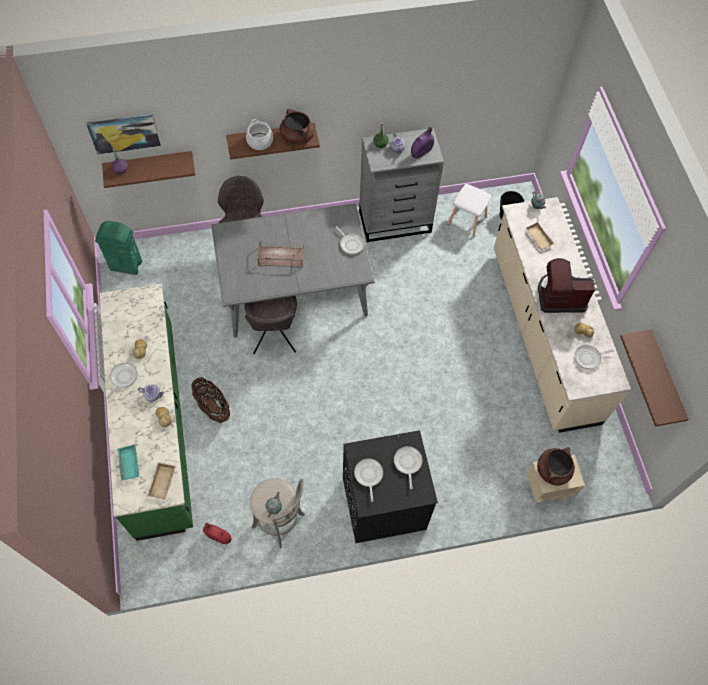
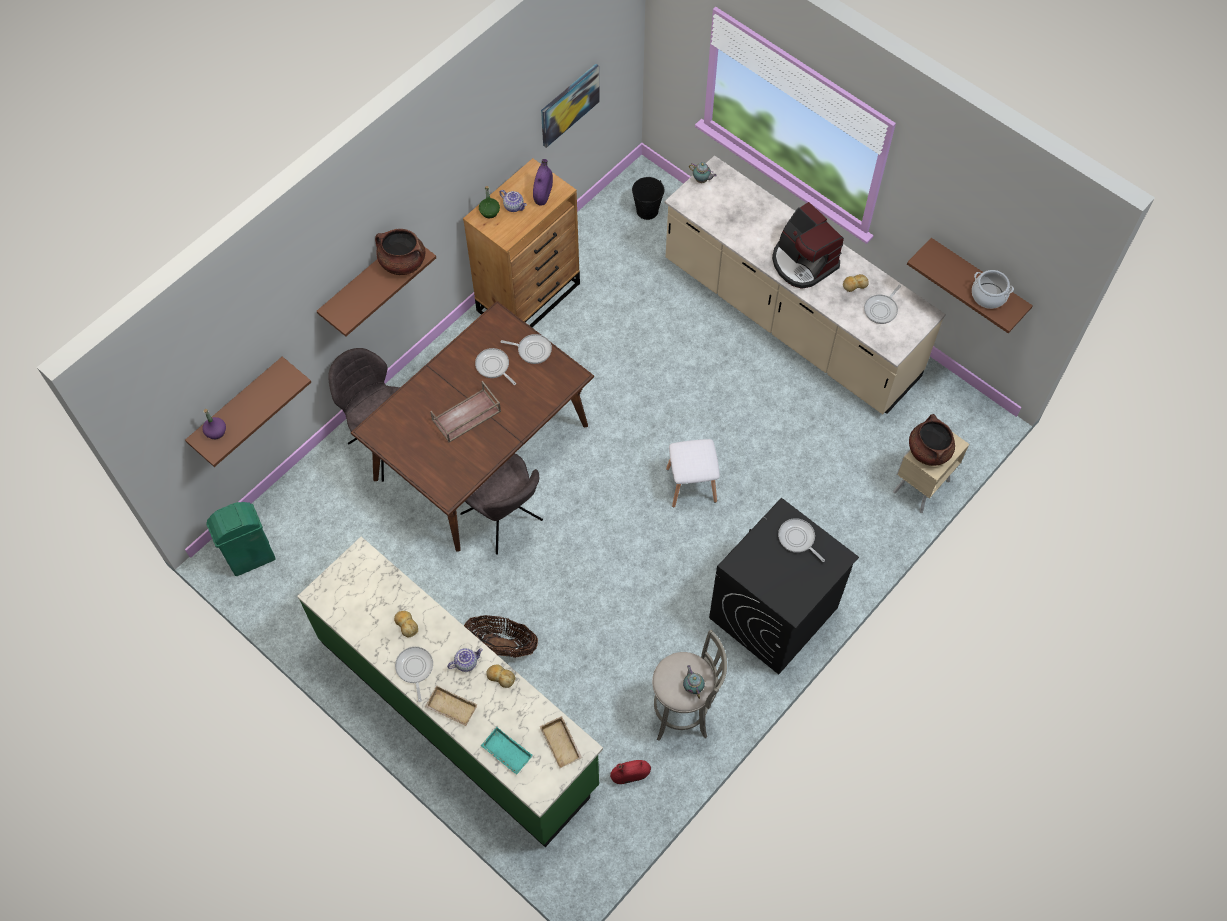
camera: 35 degrees left, 0 degrees up
picture [86,114,161,154] -> picture moved to [541,64,600,148]
grey dining table [211,203,375,338] -> brown dining table [351,301,594,551]
cooking pot [246,119,273,150] -> cooking pot moved to [972,270,1014,309]
frying pan [354,458,383,502] -> frying pan moved to [475,348,516,385]
grey dresser [359,128,444,242] -> brown dresser [463,158,580,327]
white stool [448,184,492,237] -> white stool moved to [666,439,720,507]
beige tray [525,222,555,250] -> beige tray moved to [425,685,478,726]
coffee machine [538,258,595,313] -> coffee machine turned 90 degrees counterclockwise [772,202,844,289]

